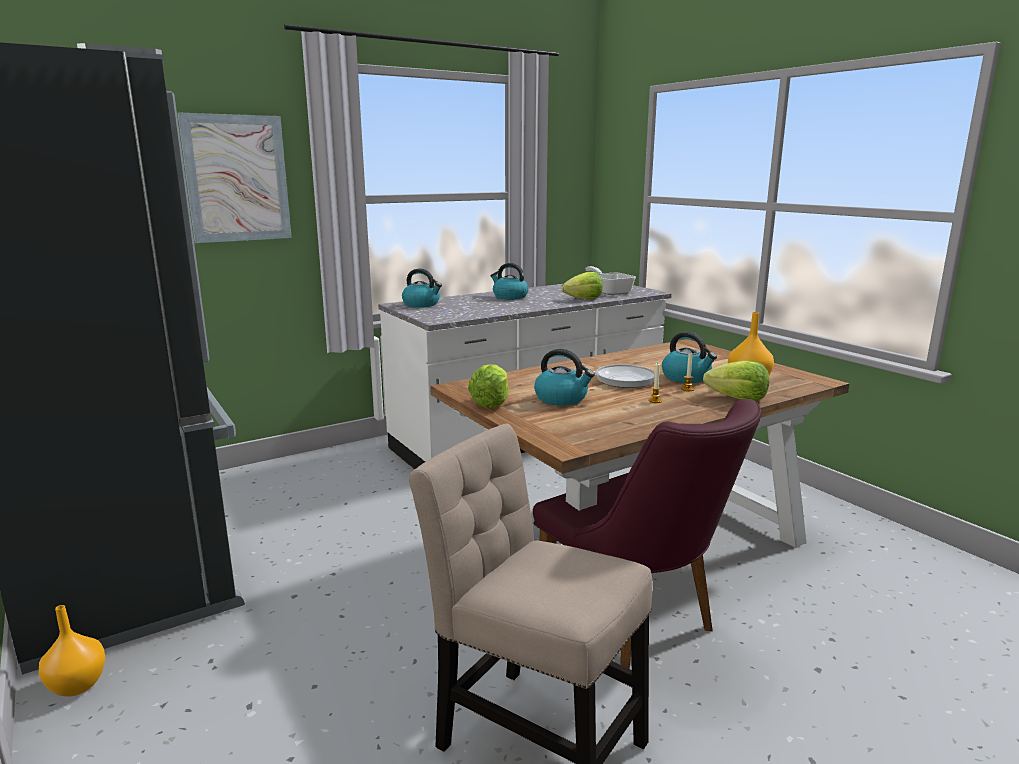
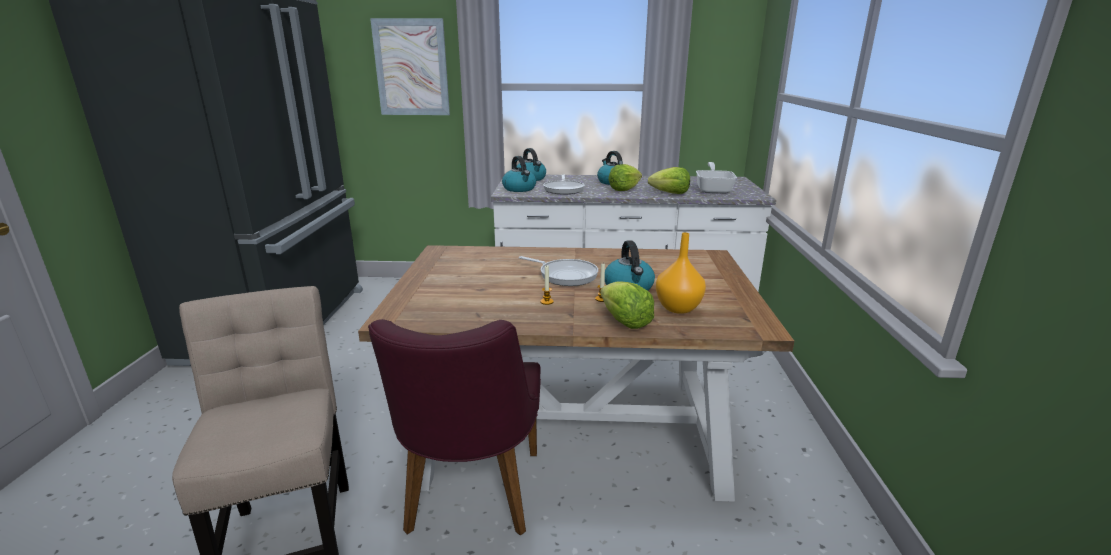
camera: 35 degrees right, 5 degrees up
orange vase [39,605,105,697] -> none
lettuce [468,364,509,408] -> lettuce moved to [608,164,642,191]
kettle [534,349,595,406] -> kettle moved to [502,156,536,192]
none -> frying pan [543,174,584,194]

